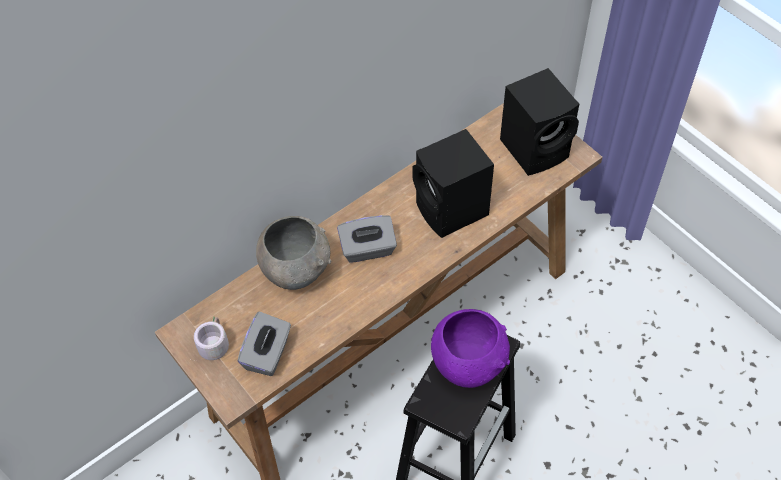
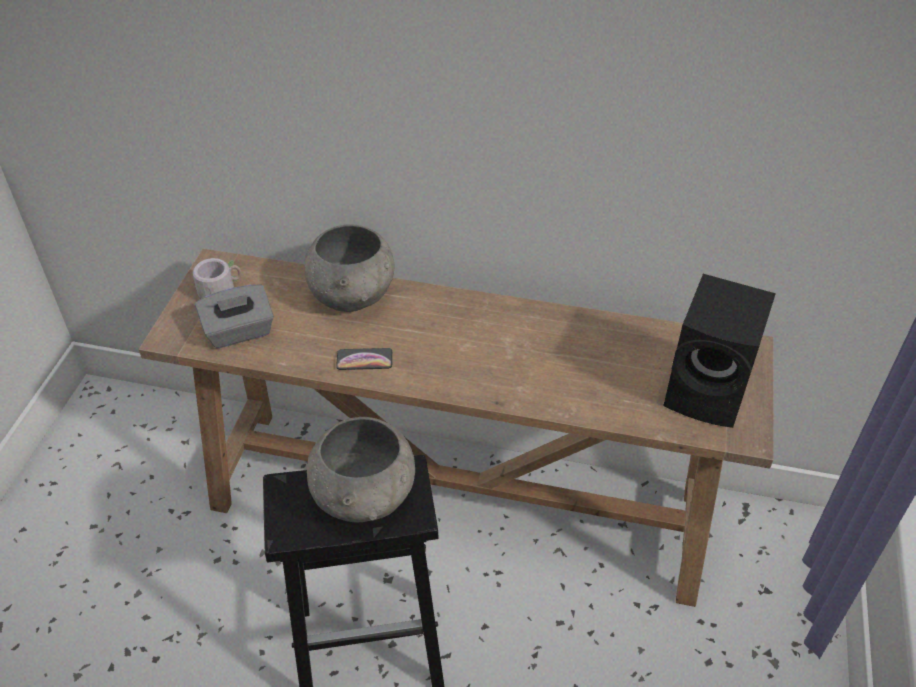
camera: 50 degrees right, 10 degrees down
grey tissue box [337,215,397,263] -> none
black speaker [412,129,494,238] -> none
purple bowl [431,309,510,388] -> grey bowl [307,417,415,522]
none -> phone [336,348,392,370]

